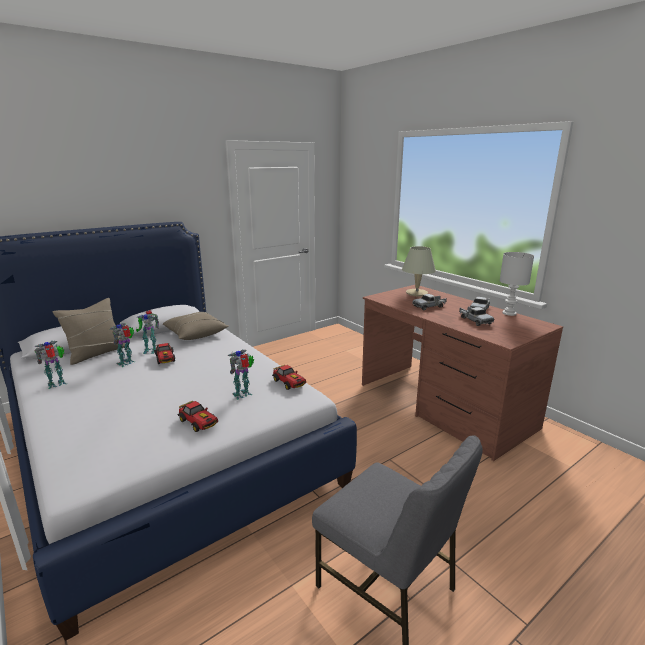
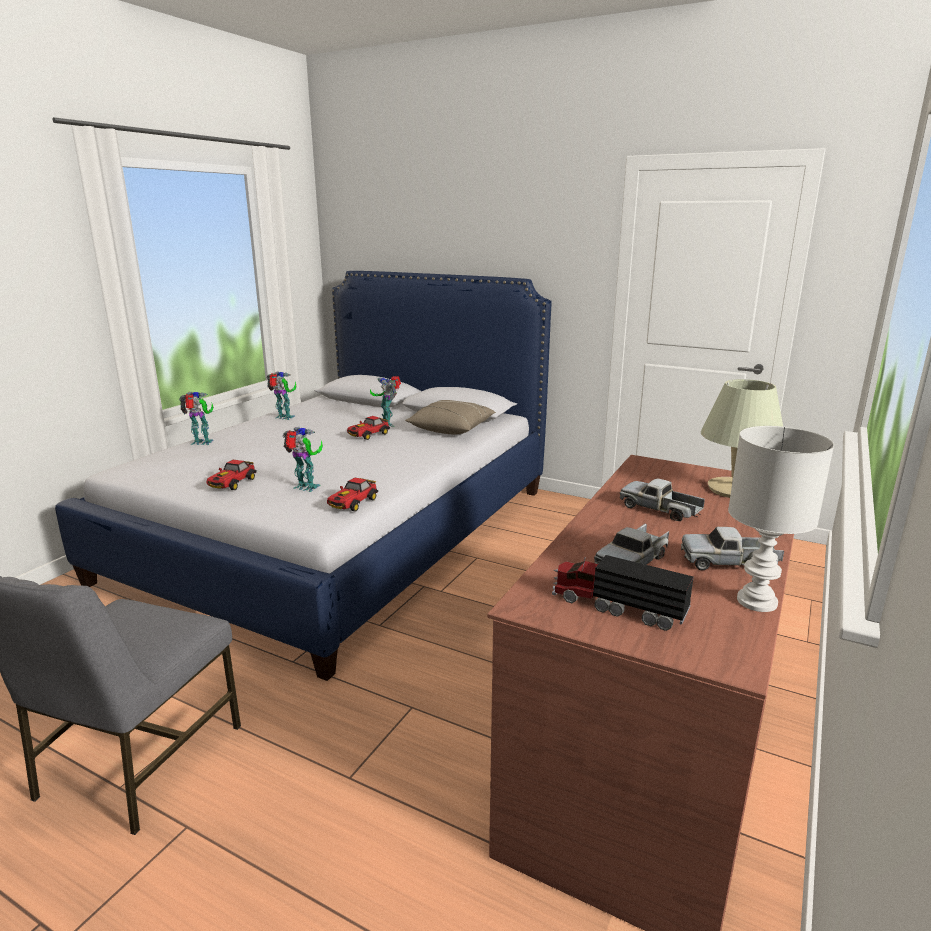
camera: 65 degrees right, 0 degrees up
beige pillow [53,298,125,365] -> none
toy robot [110,323,135,367] -> toy robot moved to [179,391,214,445]
none -> toy truck [552,555,694,631]

